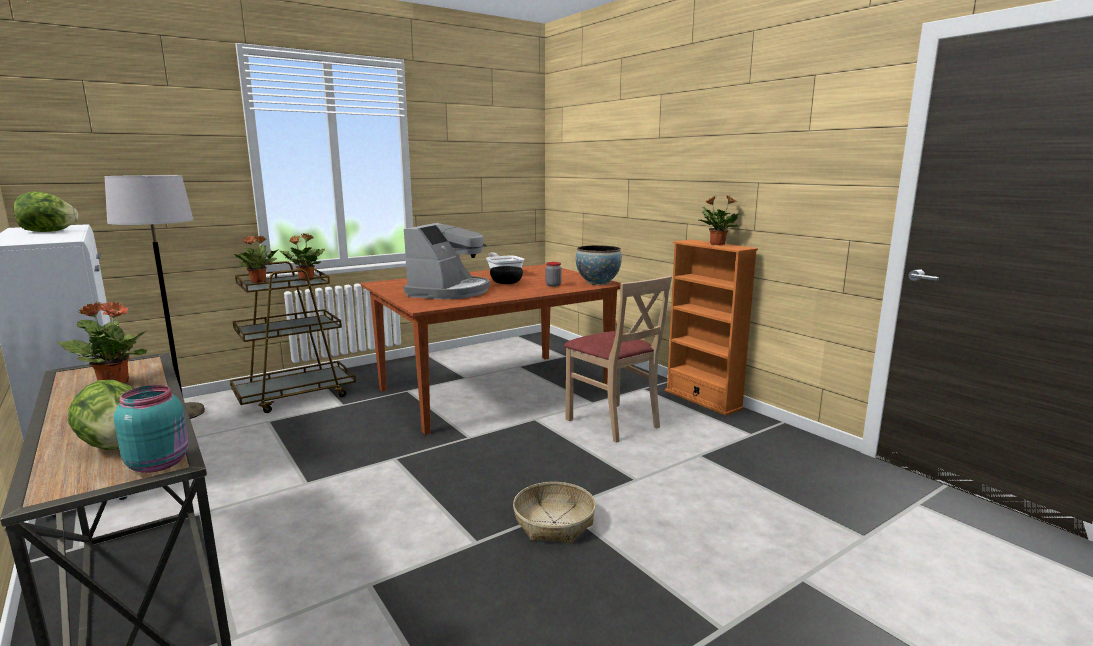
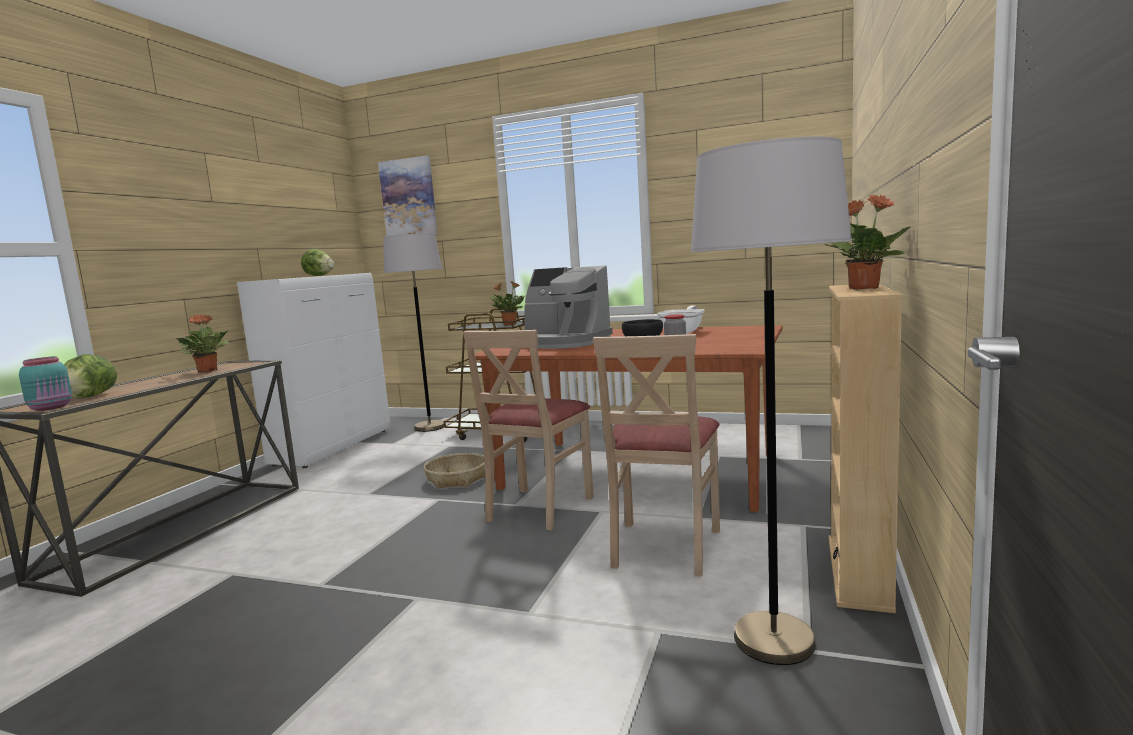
camera: 55 degrees right, 5 degrees down
potted plant [233,235,279,283] -> none
coffee machine [404,223,490,299] -> coffee machine turned 45 degrees clockwise [524,265,613,349]
basket [513,482,596,543] -> basket moved to [424,453,486,489]
bowl [576,245,622,285] -> none
orange bookcase [665,240,758,416] -> beige bookcase [828,284,902,613]
none -> picture [378,155,438,236]
none -> beige chair [463,330,594,530]
none -> grey floor lamp [691,136,852,665]

